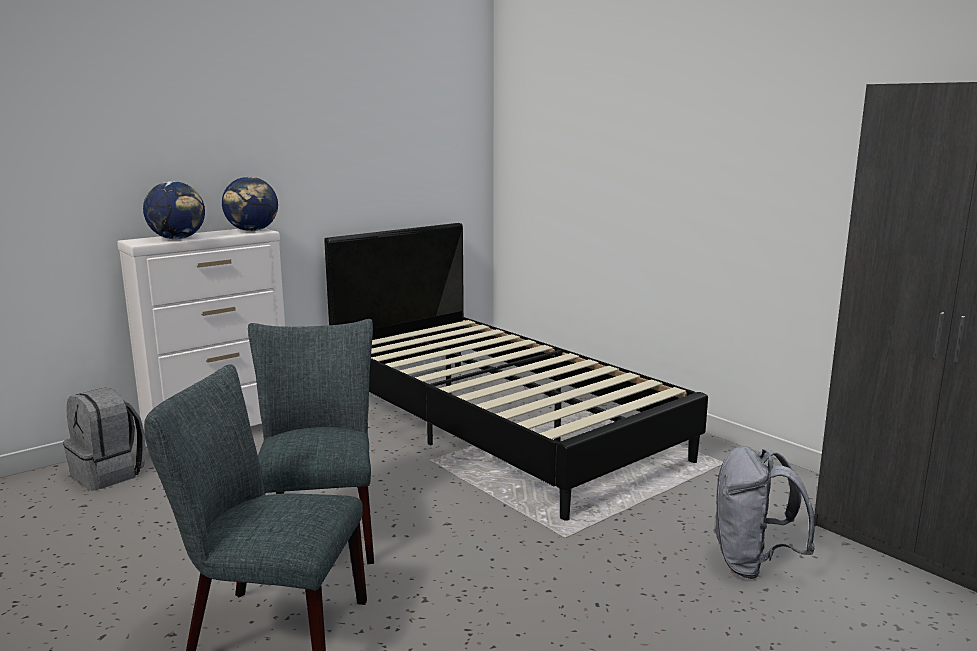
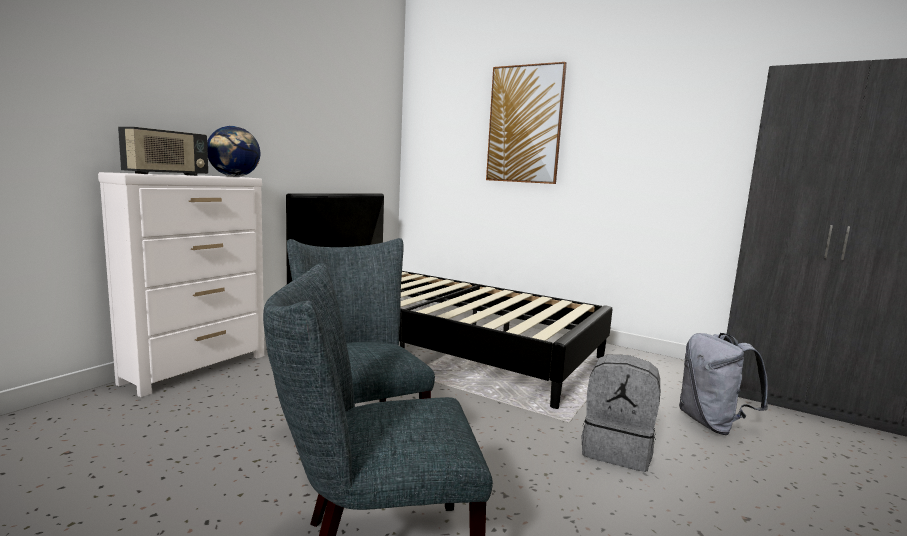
camera: 20 degrees left, 5 degrees down
grey backpack [63,388,146,491] -> grey backpack moved to [582,355,661,472]
globe [143,181,205,240] -> radio [118,127,208,176]
none -> picture [486,62,567,184]

